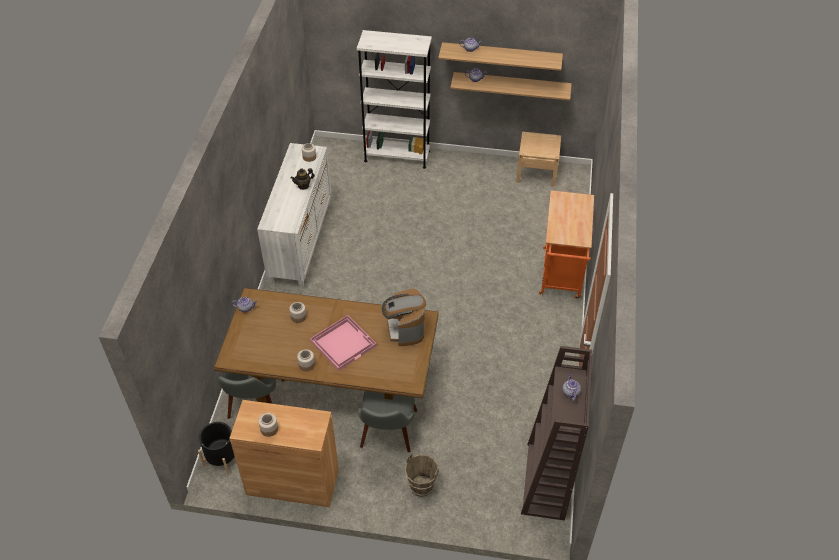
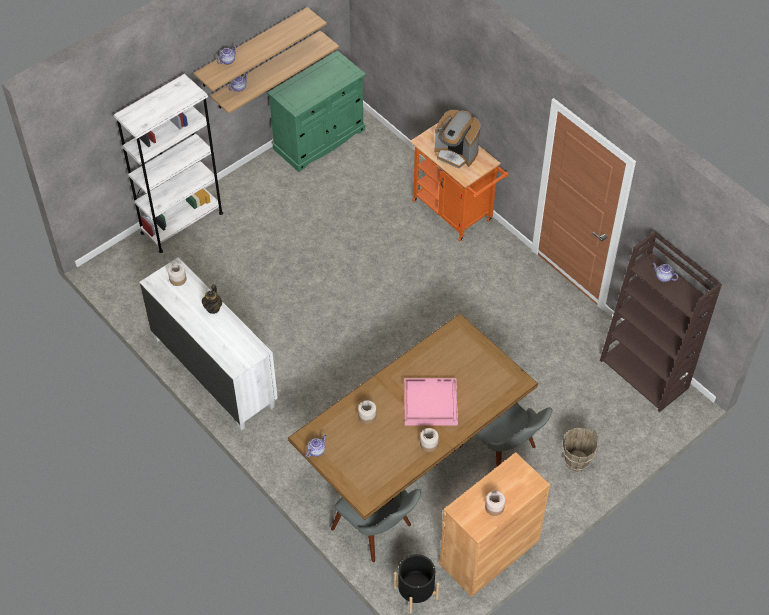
camera: 50 degrees left, 5 degrees up
coffee machine [382,289,426,346] -> coffee machine moved to [434,110,480,169]
beige nightstand [516,131,561,187] -> green cabinet [267,50,366,172]

